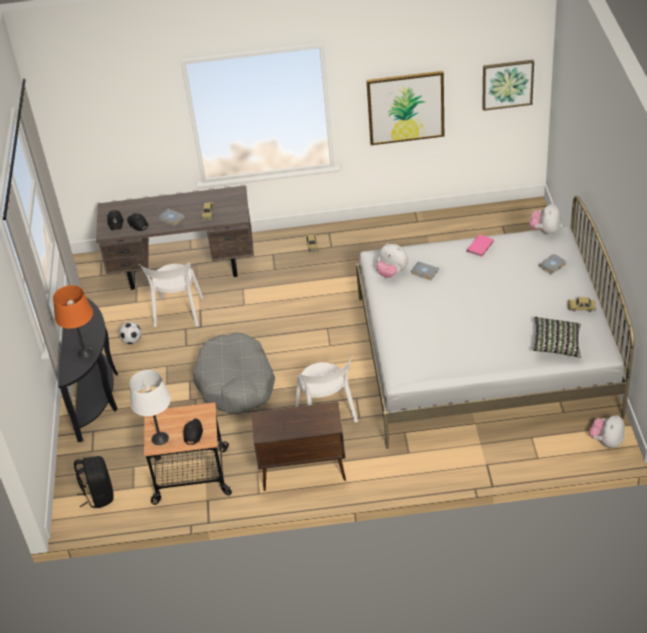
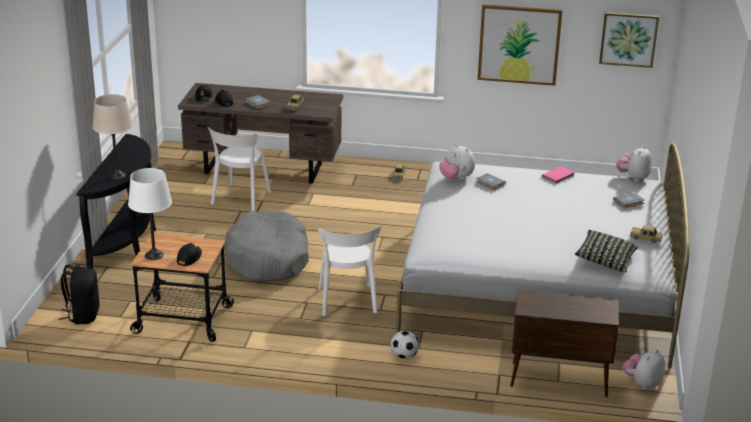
camera: 10 degrees right, 15 degrees down
orange table lamp [53,285,93,359] -> beige table lamp [92,94,133,180]
football [119,322,141,344] -> football moved to [391,331,419,359]
brown cabinet [252,402,346,491] -> brown cabinet moved to [510,290,619,397]

